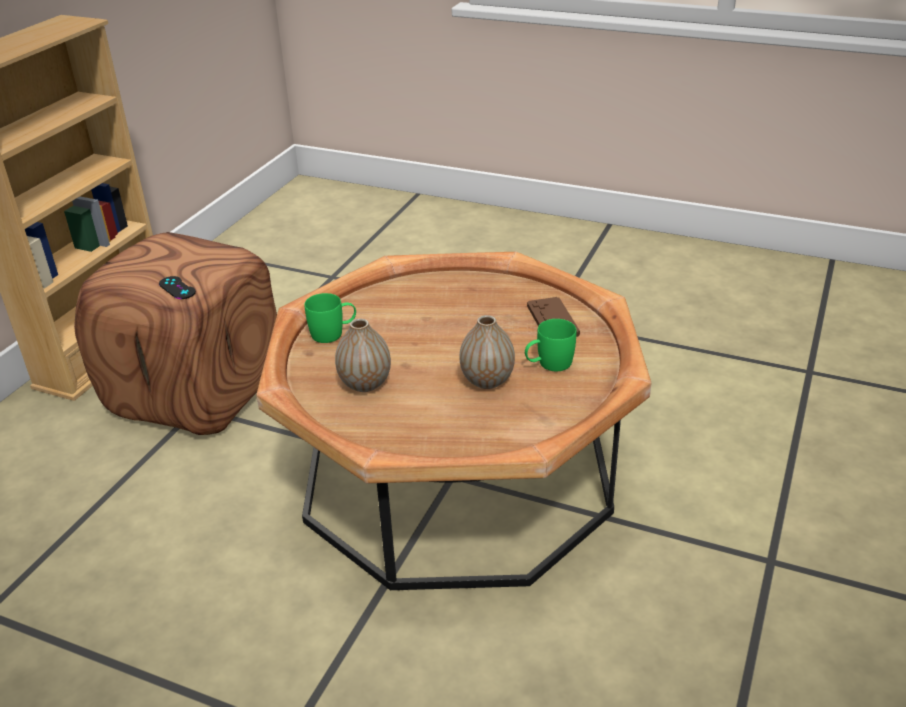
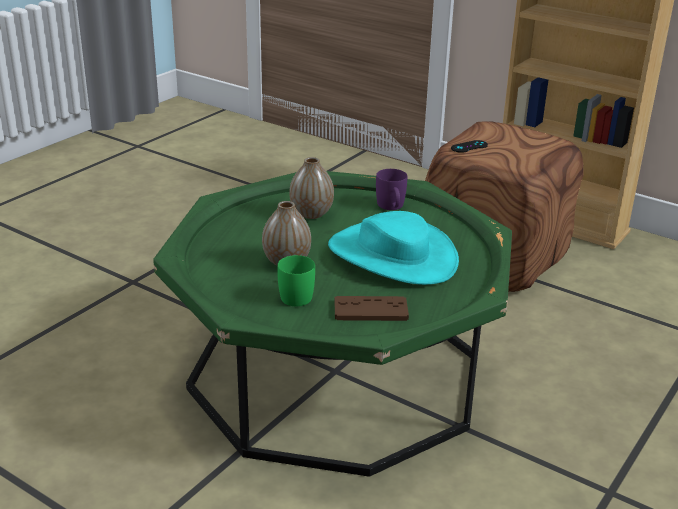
camera: 100 degrees right, 5 degrees down
brown coffee table [256,252,651,590] -> green coffee table [153,171,512,477]
green mug [304,293,356,343] -> purple mug [376,169,407,210]
none -> turquoise hat [328,211,459,285]

